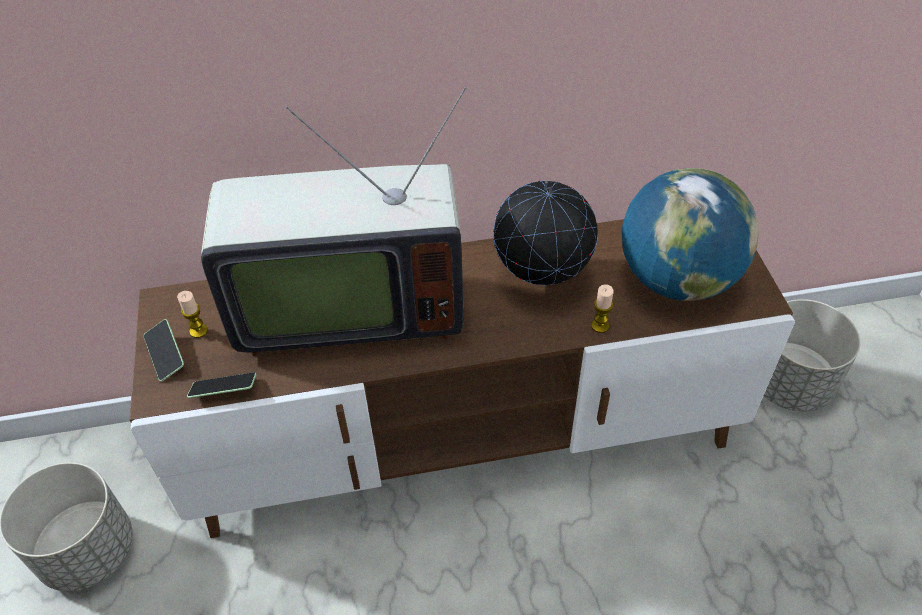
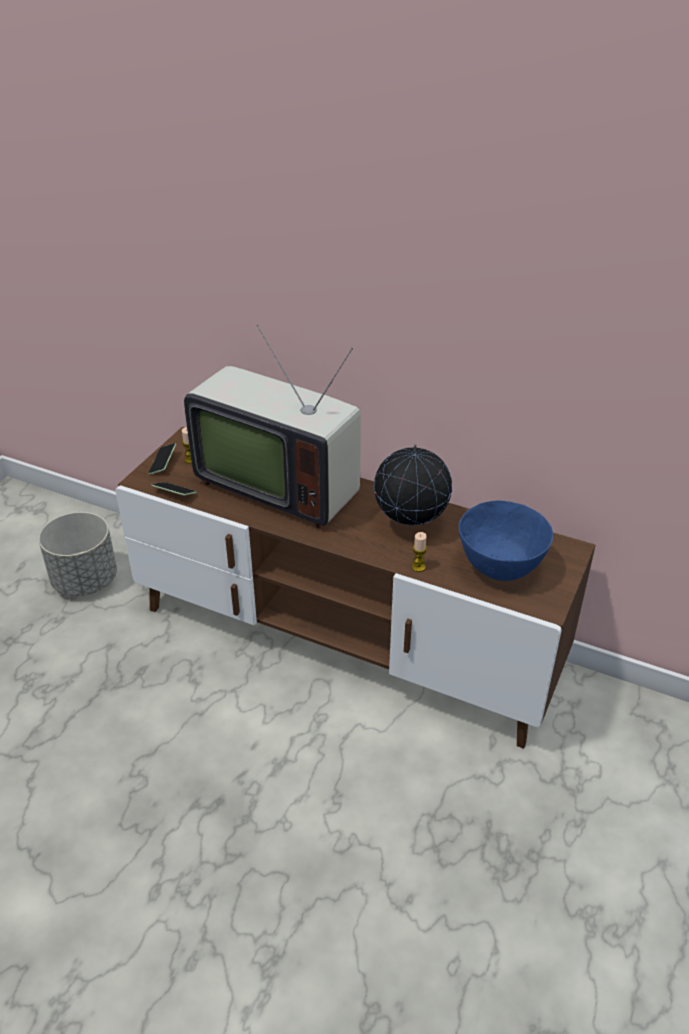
camera: 35 degrees right, 10 degrees down
globe [622,168,759,301] -> blue bowl [459,500,553,581]
grey planter [764,299,860,411] -> none

